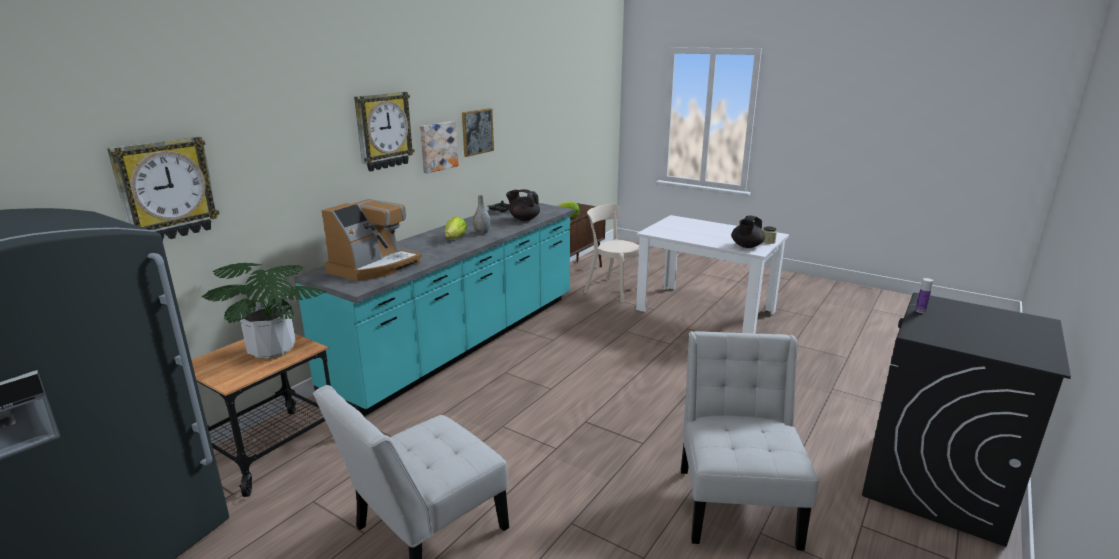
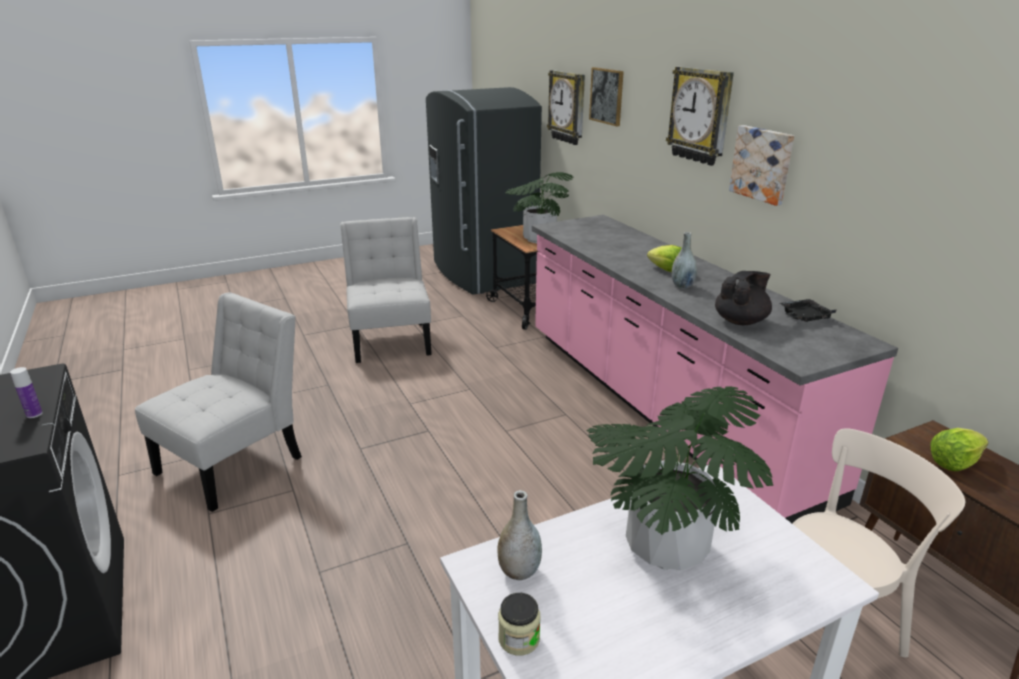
camera: 120 degrees right, 5 degrees up
turquoise counter [294,203,574,417] -> pink counter [532,215,898,523]
coffee machine [321,199,422,281] -> none
picture [462,109,494,157] -> picture moved to [589,67,624,126]
white chair [681,331,819,551] -> white chair turned 90 degrees counterclockwise [135,292,302,512]
black teapot [731,215,765,248] -> grey vase [497,490,542,580]
none -> potted plant [587,386,773,571]

